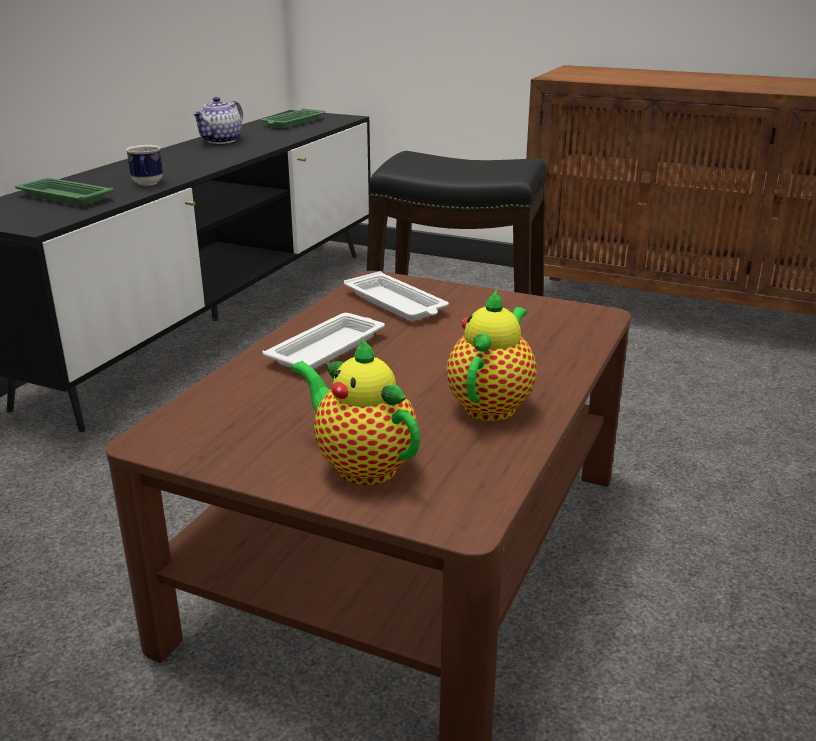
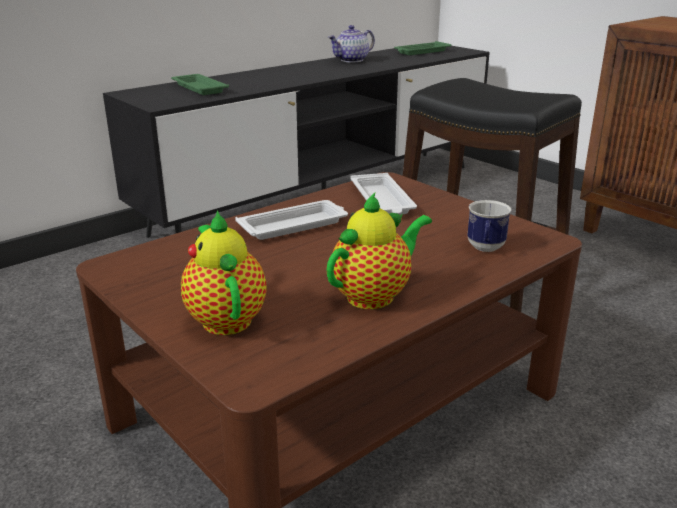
camera: 25 degrees right, 0 degrees up
mug [126,145,163,186] -> mug moved to [468,200,511,252]

